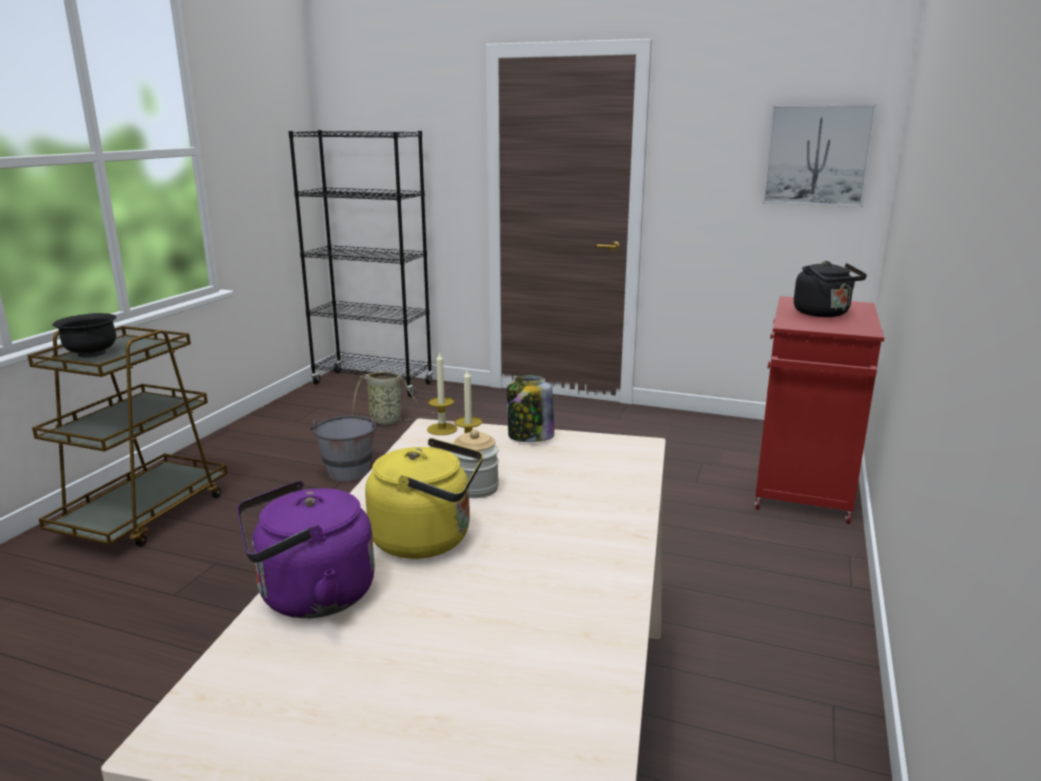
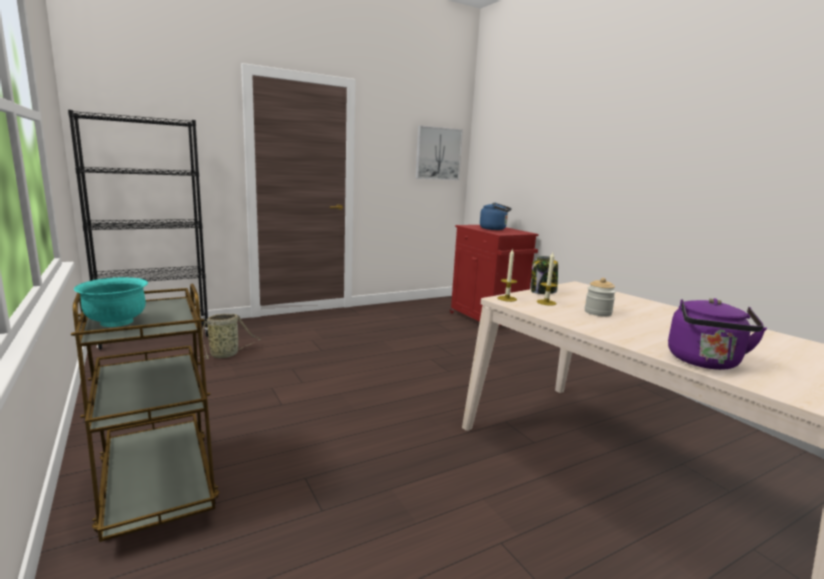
camera: 50 degrees left, 5 degrees down
black bowl [53,313,117,357] -> turquoise bowl [74,277,148,327]
grey bucket [310,416,381,482] -> none
yellow kettle [365,438,483,559] -> none
black kettle [794,261,867,317] -> blue kettle [480,202,512,230]

